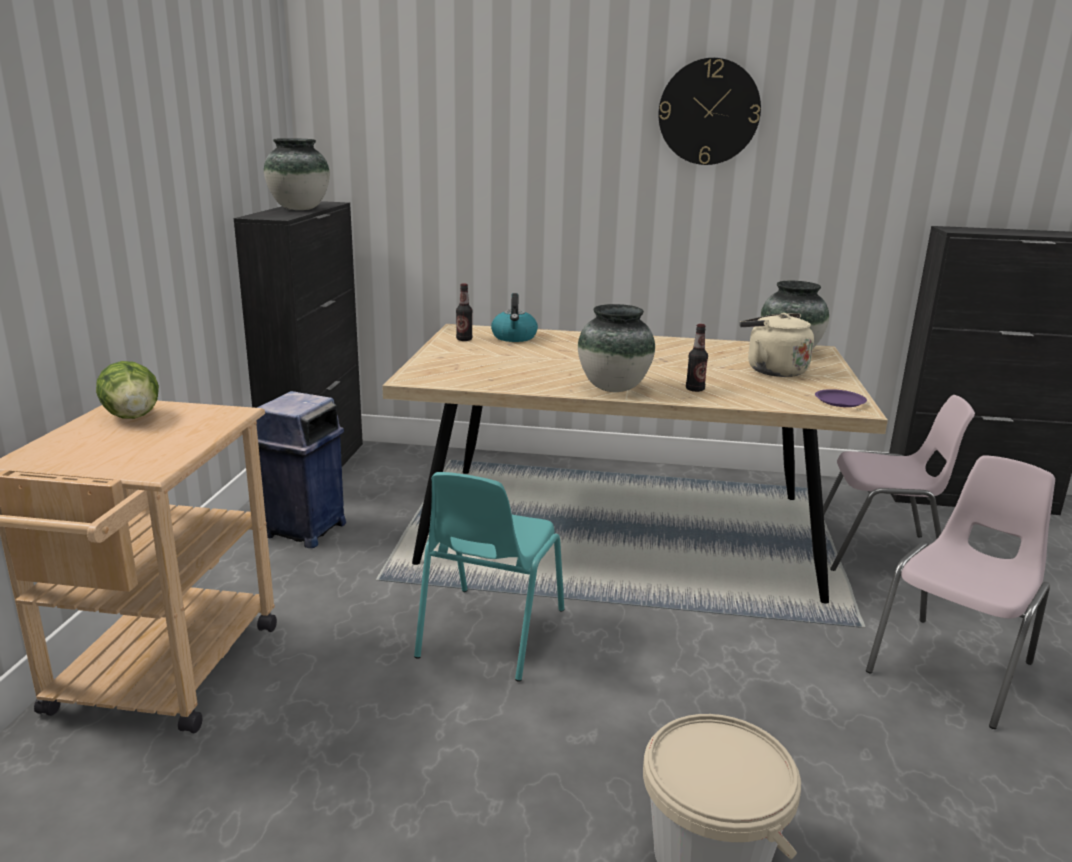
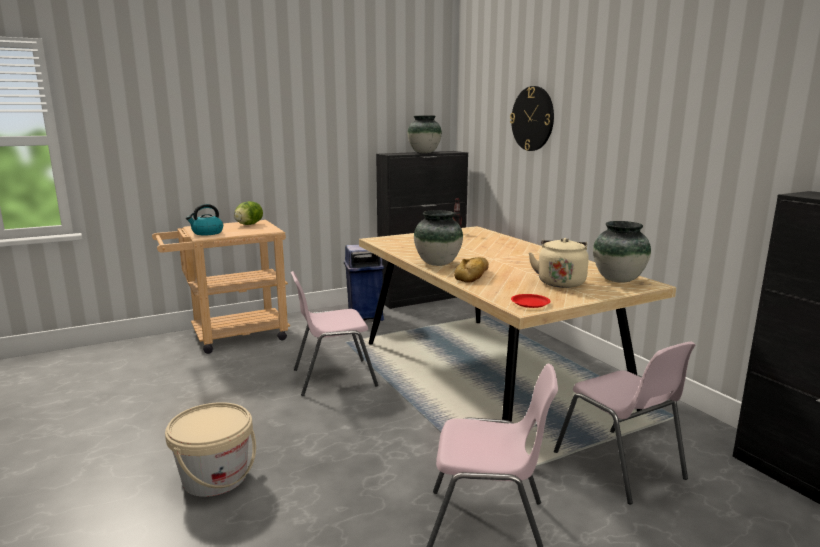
camera: 55 degrees right, 5 degrees down
turquoise chair [414,472,564,682] -> pink chair [291,271,378,396]
kettle [491,293,538,342] -> kettle moved to [186,204,223,235]
wall clock [658,58,761,165] -> wall clock moved to [510,86,554,151]
bottle [686,324,708,392] -> bread [454,257,489,283]
purple plate [815,389,867,407] -> red plate [511,294,551,308]

